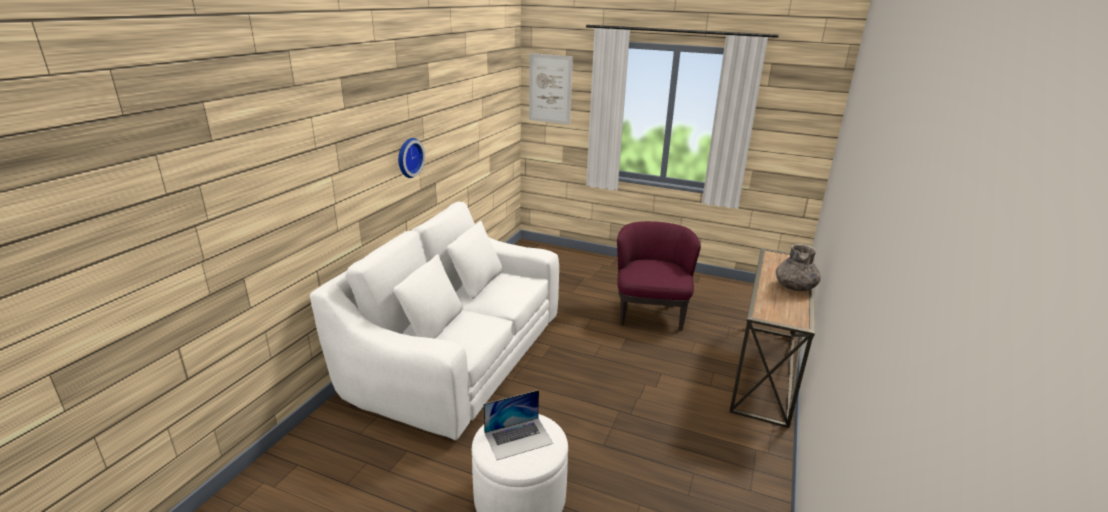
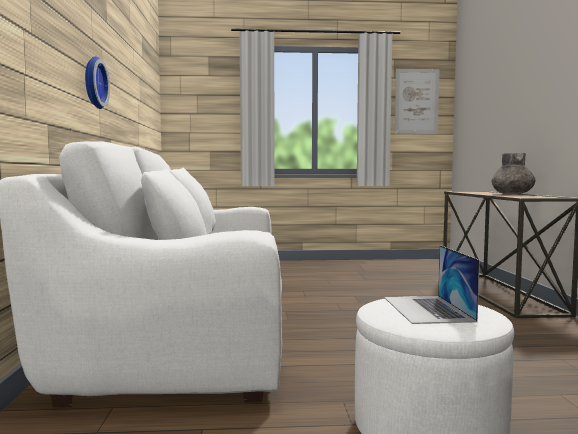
camera: 25 degrees left, 20 degrees down
laptop [484,390,553,460] -> laptop turned 135 degrees clockwise [384,245,480,324]
picture [529,53,573,125] -> picture moved to [395,69,439,134]
purple armchair [617,221,701,331] -> none

